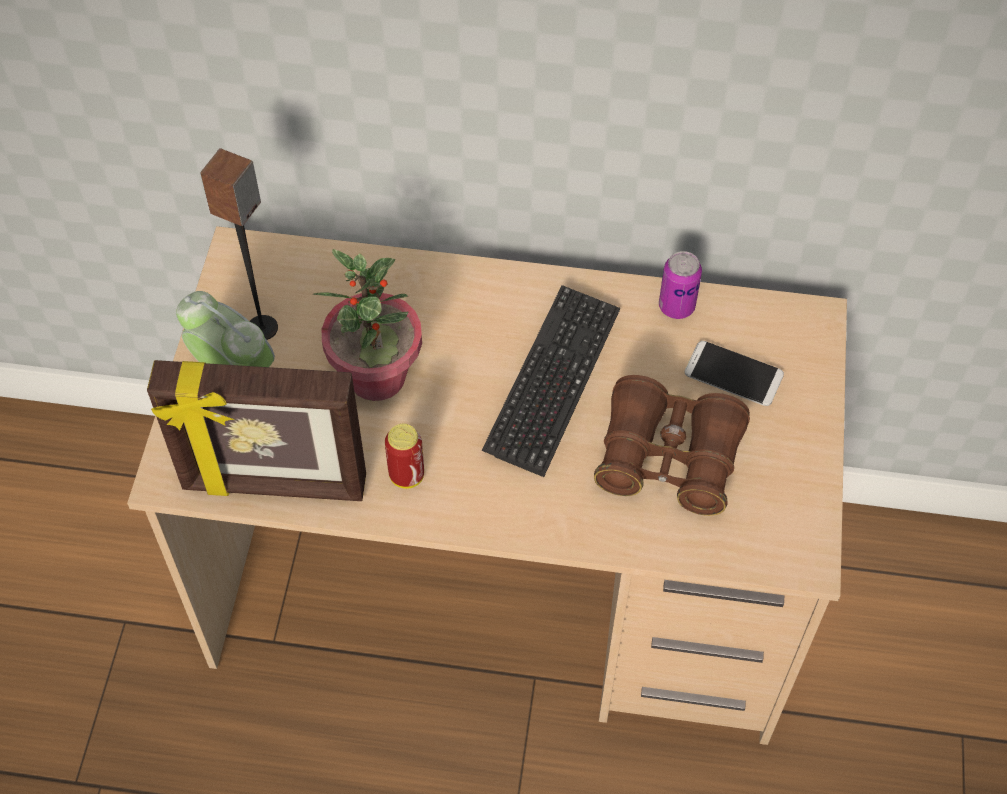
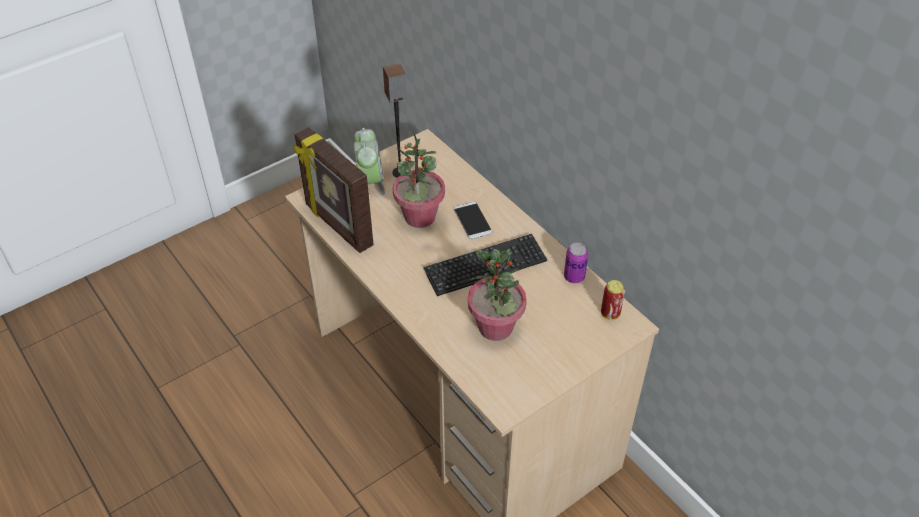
camera: 45 degrees right, 10 degrees down
can [385,424,424,489] -> can moved to [601,280,625,320]
brown binoculars [594,375,750,516] -> potted plant [468,249,527,341]
phone [685,341,784,406] -> phone moved to [454,202,492,239]

